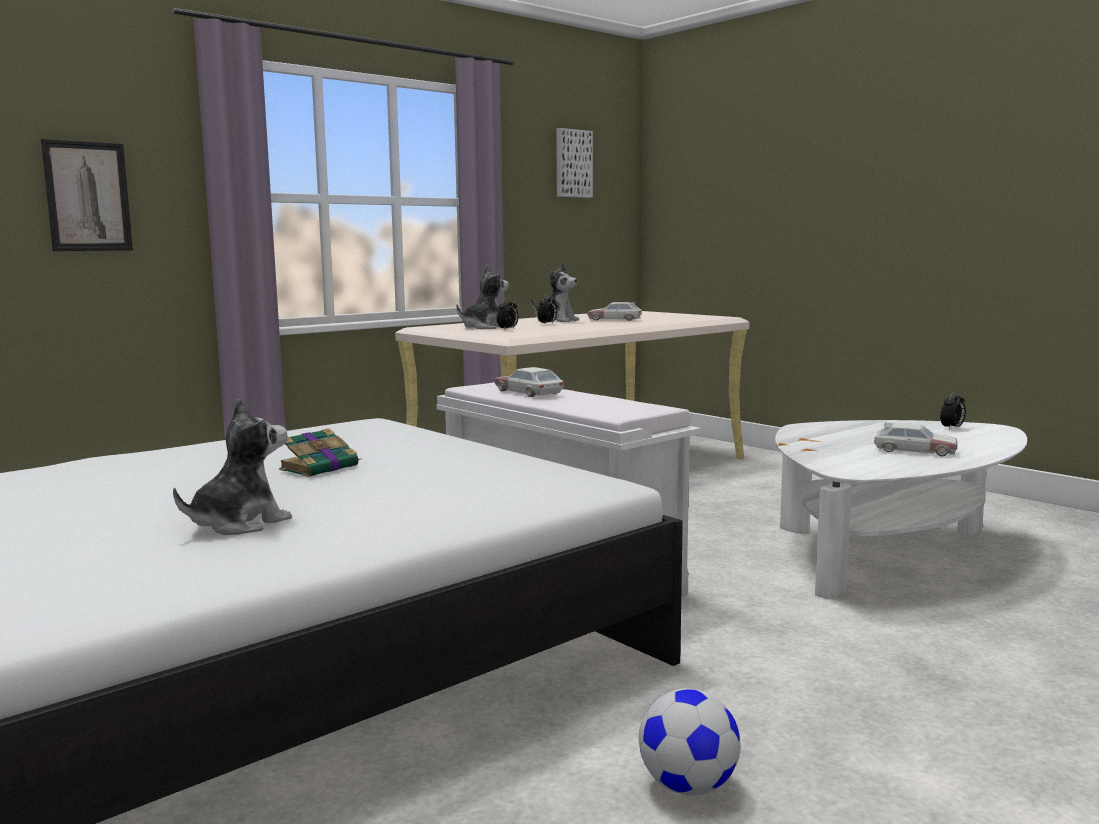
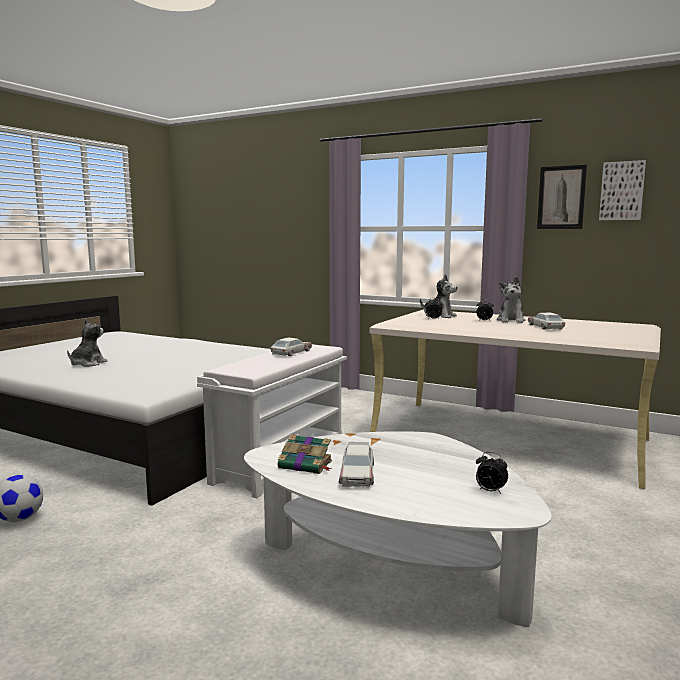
camera: 70 degrees right, 0 degrees up
picture [41,139,133,251] -> picture moved to [537,165,587,229]
plush toy [173,399,292,535] -> plush toy turned 90 degrees counterclockwise [67,318,107,367]
book [279,428,360,477] -> book moved to [278,434,332,474]

